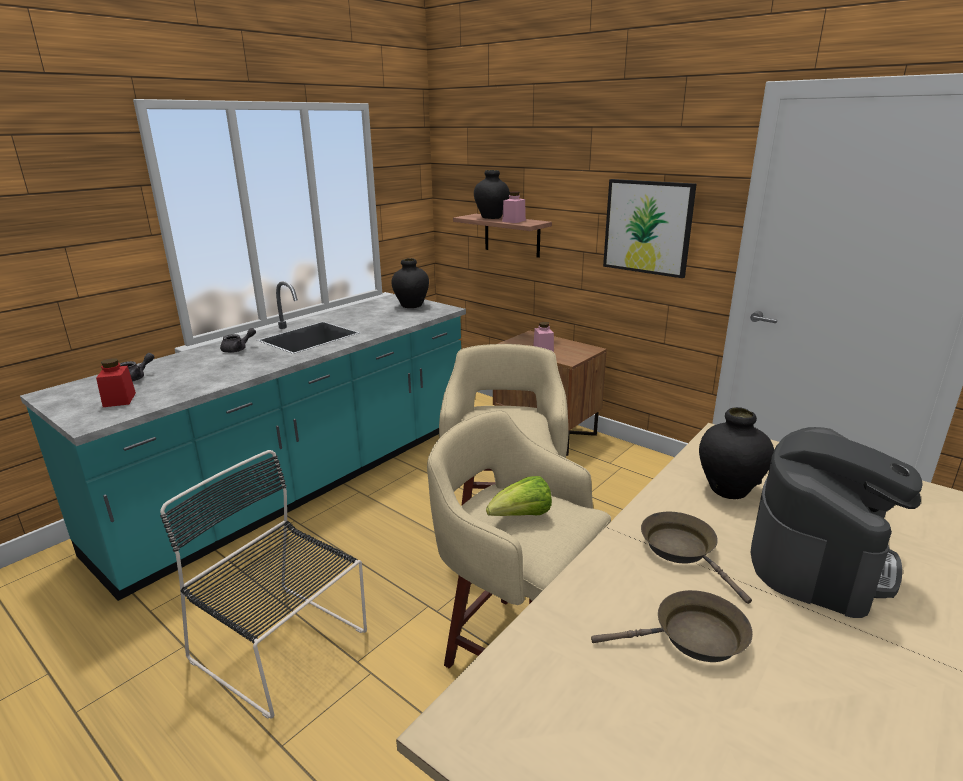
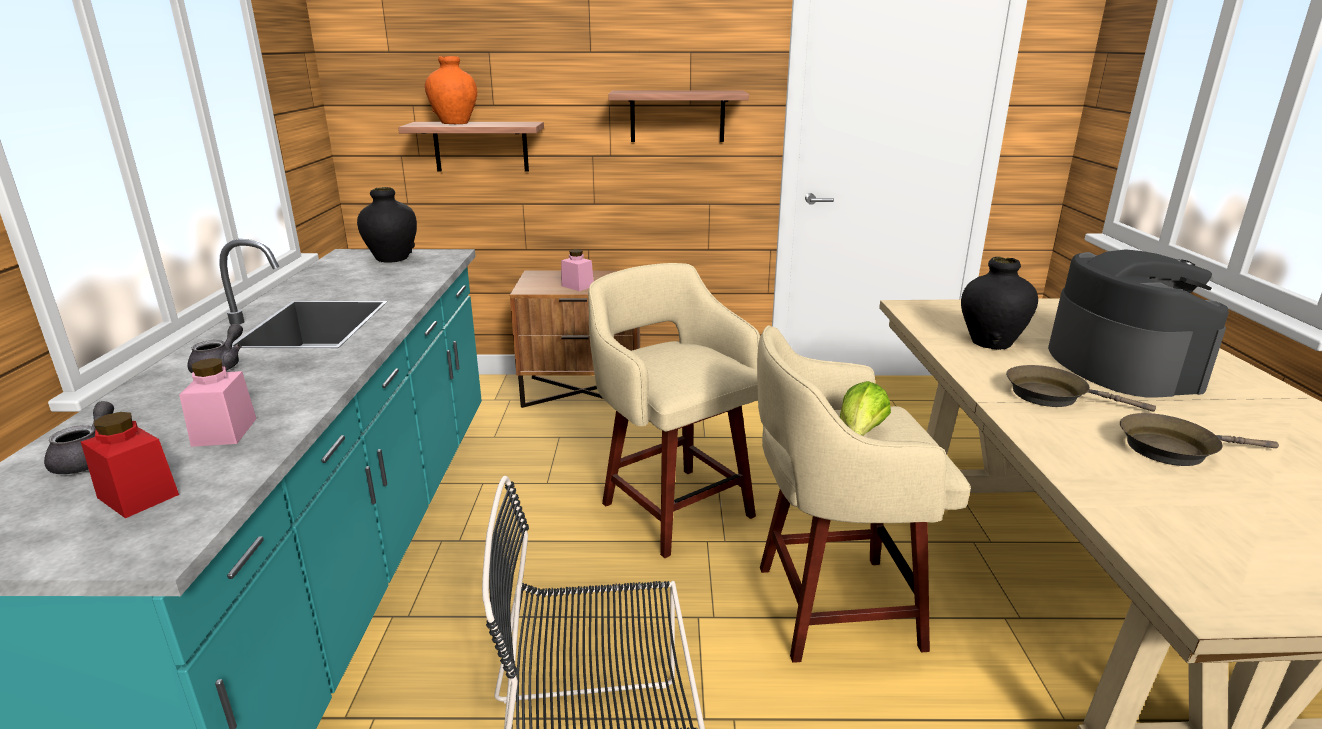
camera: 40 degrees left, 0 degrees up
black vase [474,170,510,219] -> orange vase [425,56,477,124]
pink jar [502,192,526,223] -> pink jar moved to [179,358,257,447]
brown frying pan [591,590,753,662] -> brown frying pan turned 135 degrees counterclockwise [1120,413,1279,466]
picture [603,179,697,278] -> shelf [608,91,749,142]

